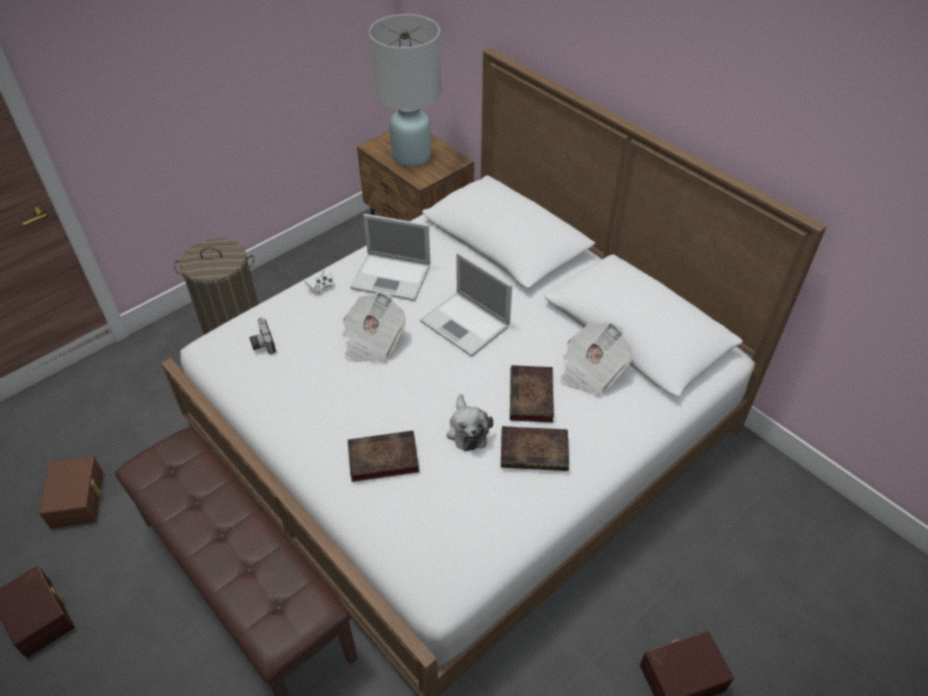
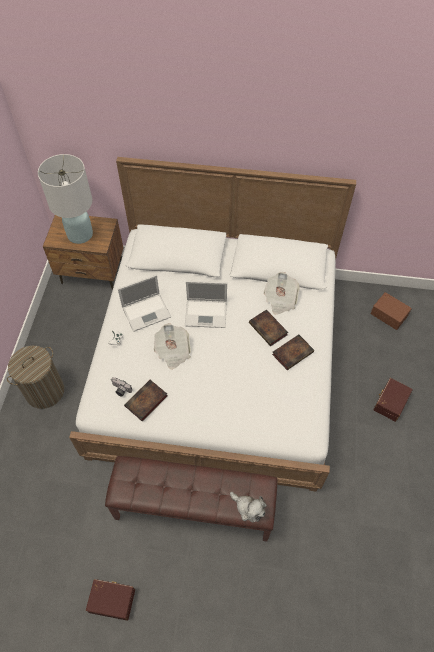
camera: 40 degrees left, 10 degrees up
brown storage box [39,456,103,529] -> brown storage box moved to [371,292,412,330]
book [348,430,419,482] -> book moved to [124,380,168,421]
plush toy [447,394,493,451] -> plush toy moved to [230,492,267,522]

